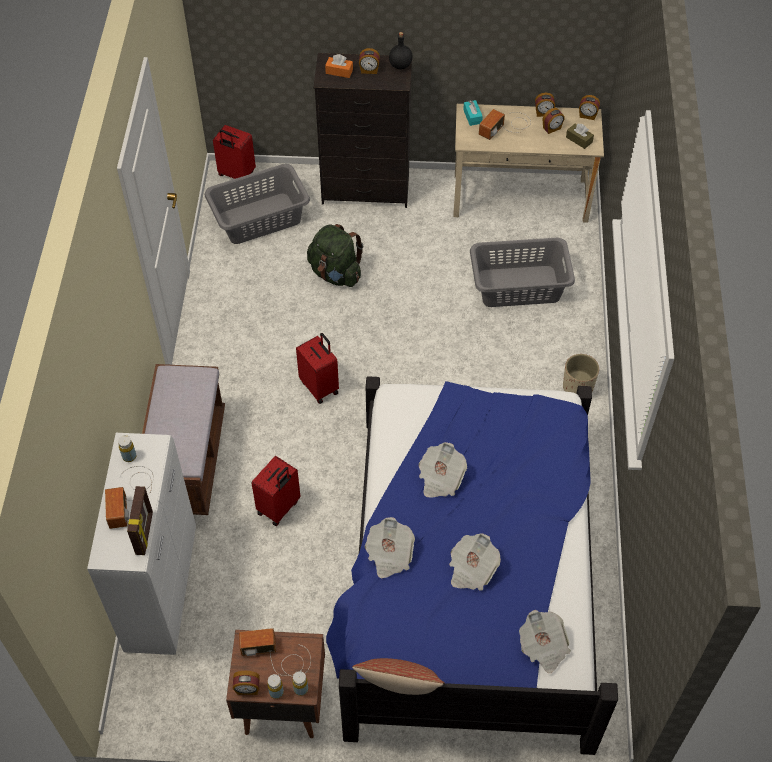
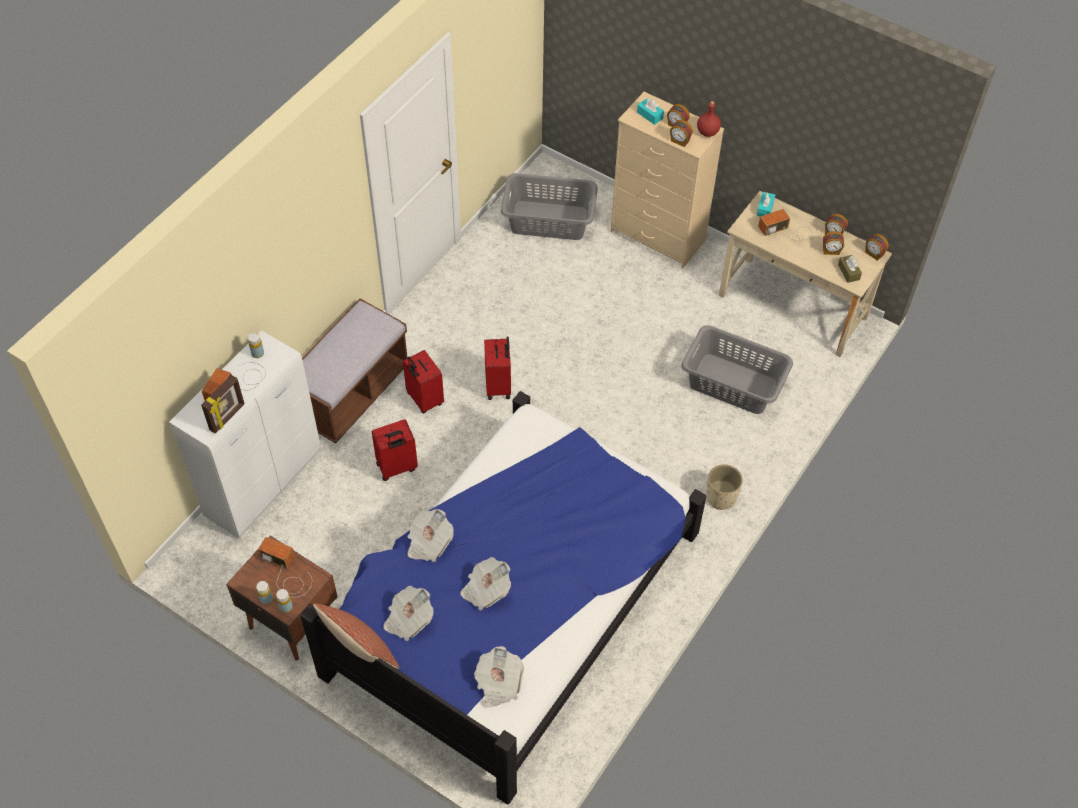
camera: 30 degrees right, 0 degrees up
red suitcase [213,125,256,179] -> red suitcase moved to [403,350,444,414]
alarm clock [233,671,260,695] -> alarm clock moved to [670,120,693,147]
green backpack [307,224,363,287] -> none
black dresser [314,53,412,208] -> beige dresser [611,92,724,268]
orange tissue box [325,54,353,78] -> turquoise tissue box [637,99,664,125]
black bottle [389,32,413,70] -> red bottle [697,101,721,137]
newspaper [419,442,467,498] -> newspaper moved to [383,586,434,641]

